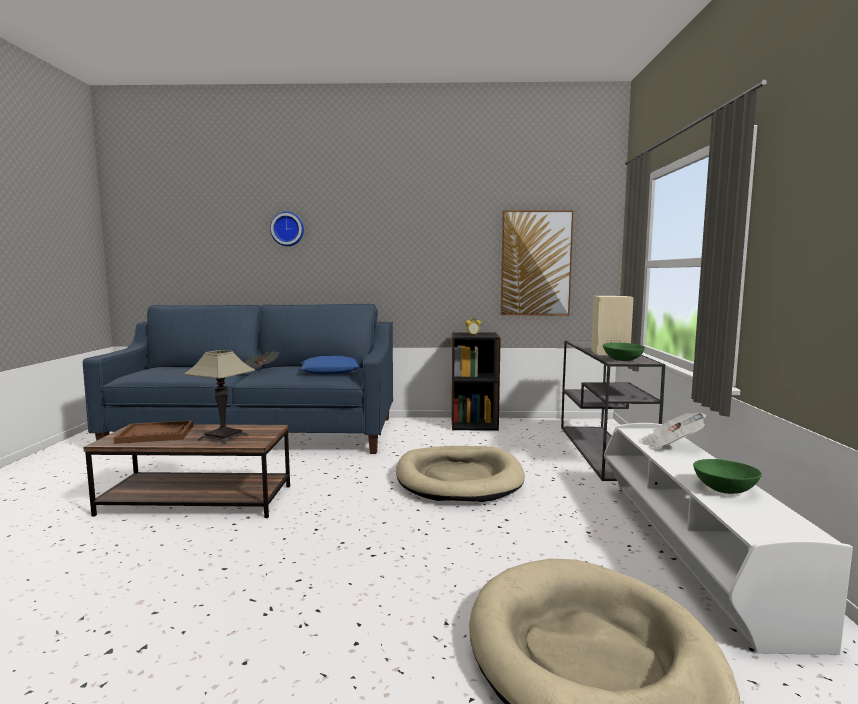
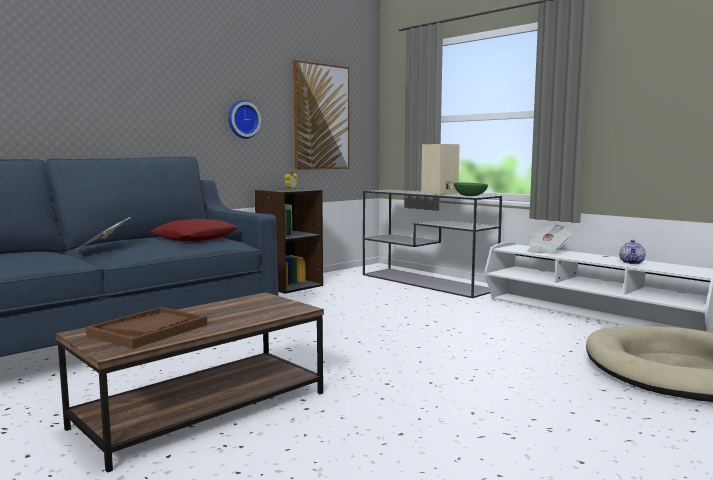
camera: 45 degrees left, 0 degrees up
table lamp [183,350,255,445] -> none
wall clock [270,212,304,246] -> wall clock moved to [228,100,261,139]
blue pillow [300,356,360,375] -> red pillow [151,219,238,242]
beige dog bed [396,446,525,502] -> none
green bowl [693,459,762,494] -> teapot [619,240,646,264]

